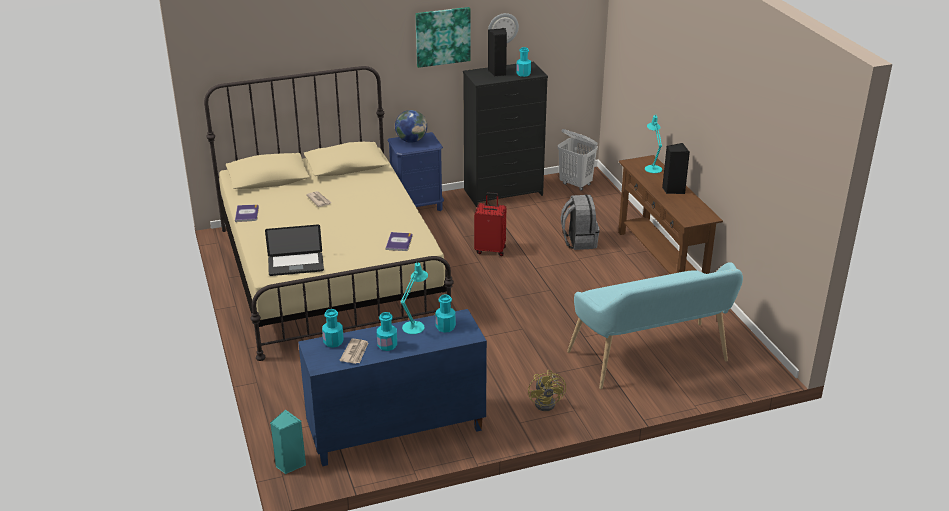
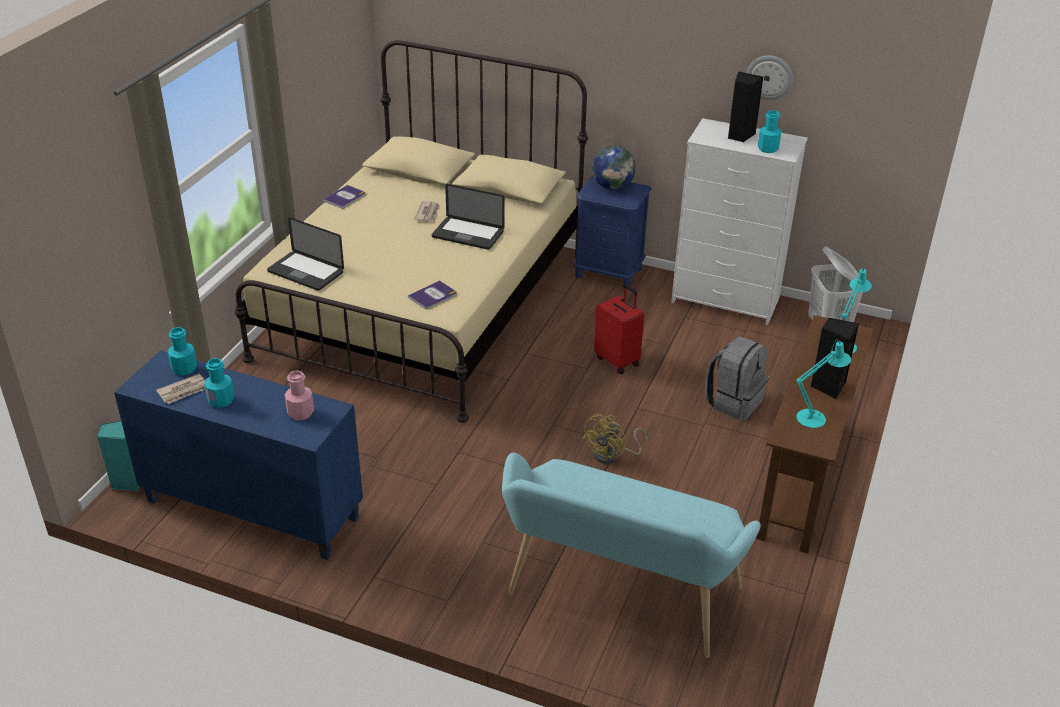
camera: 40 degrees right, 5 degrees up
turquoise table lamp [400,262,428,334] -> turquoise table lamp moved to [796,340,851,428]
picture [415,7,471,68] -> none
turquoise bottle [435,294,456,333] -> pink bottle [285,371,314,420]
black dresser [463,62,548,207] -> white dresser [671,118,808,325]
yellow fan [528,370,566,411] -> yellow fan moved to [582,413,647,464]
none -> laptop [432,184,505,250]

